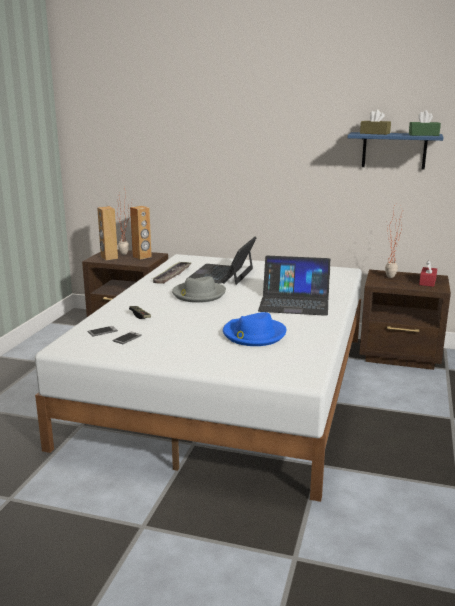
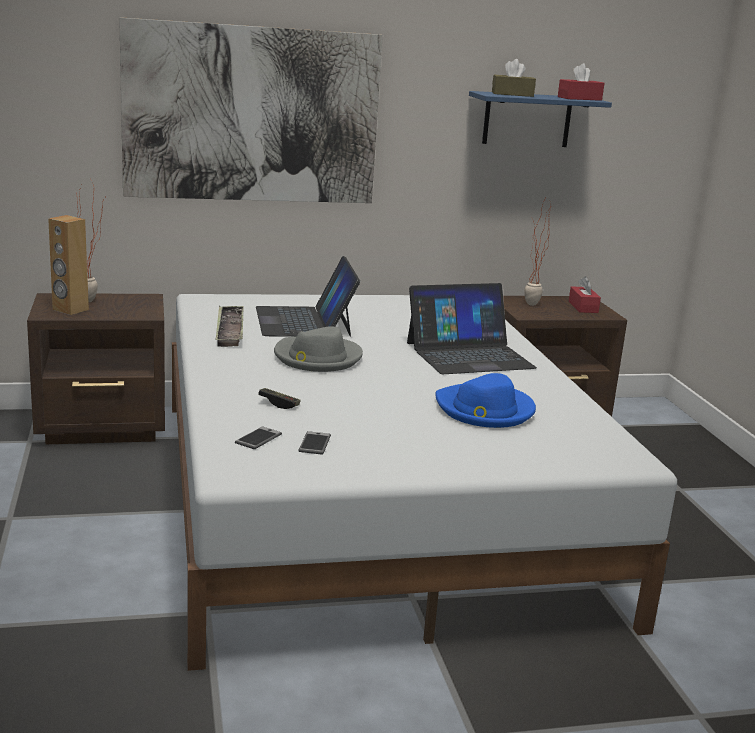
camera: 30 degrees left, 0 degrees up
brown speaker [130,206,152,260] -> none
green tissue box [409,110,441,136] -> red tissue box [558,63,604,101]
none -> picture [119,17,383,203]

